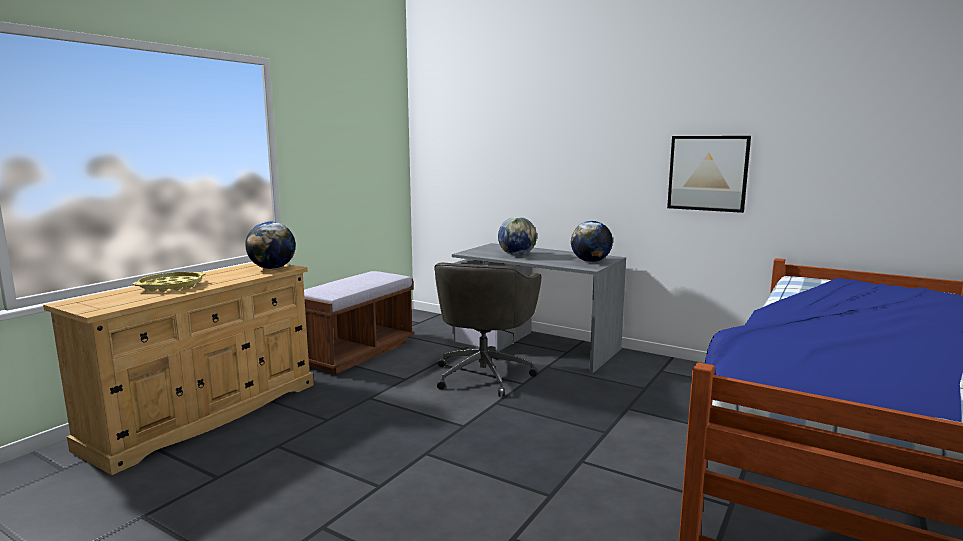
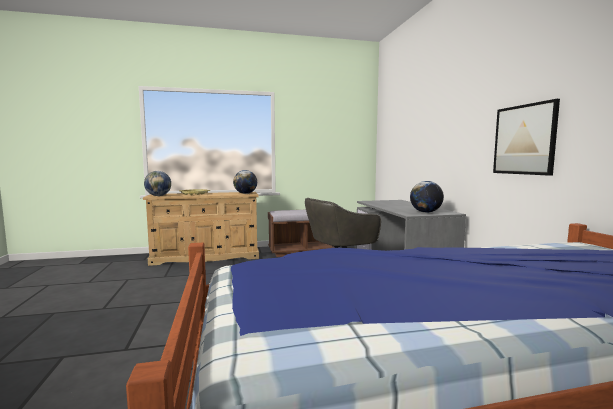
camera: 45 degrees right, 5 degrees down
globe [498,217,537,256] -> globe moved to [144,171,171,196]

